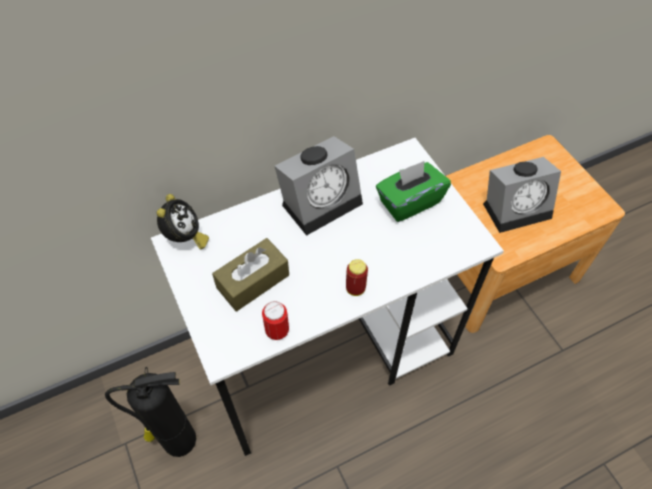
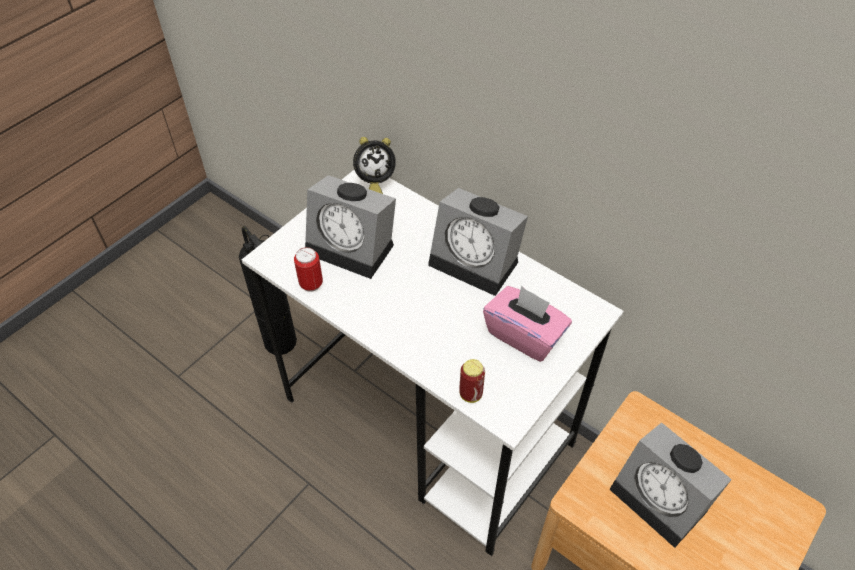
camera: 65 degrees right, 5 degrees down
brown tissue box [212,238,289,311] -> alarm clock [305,175,396,279]
can [346,259,368,296] -> can moved to [459,359,485,403]
green tissue box [376,161,451,222] -> pink tissue box [483,286,572,362]

